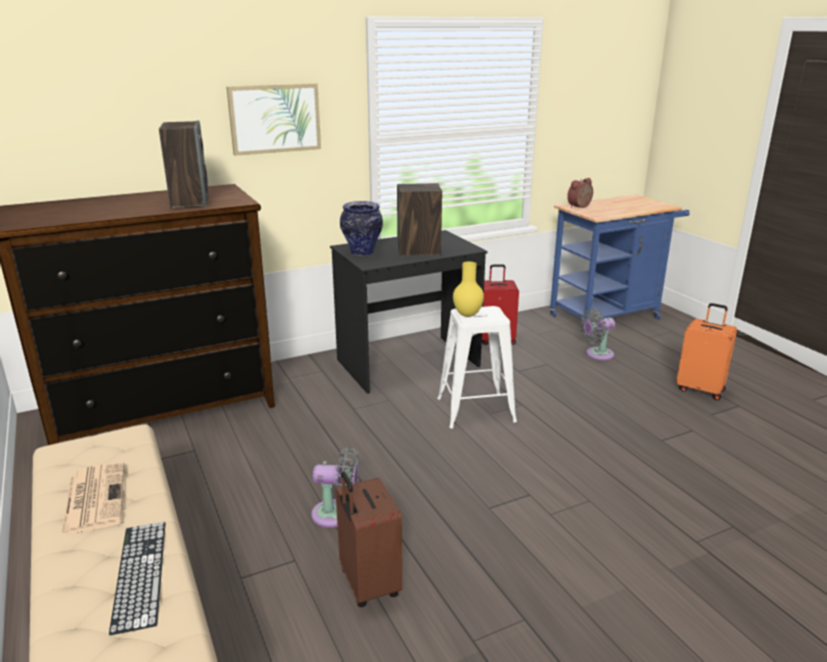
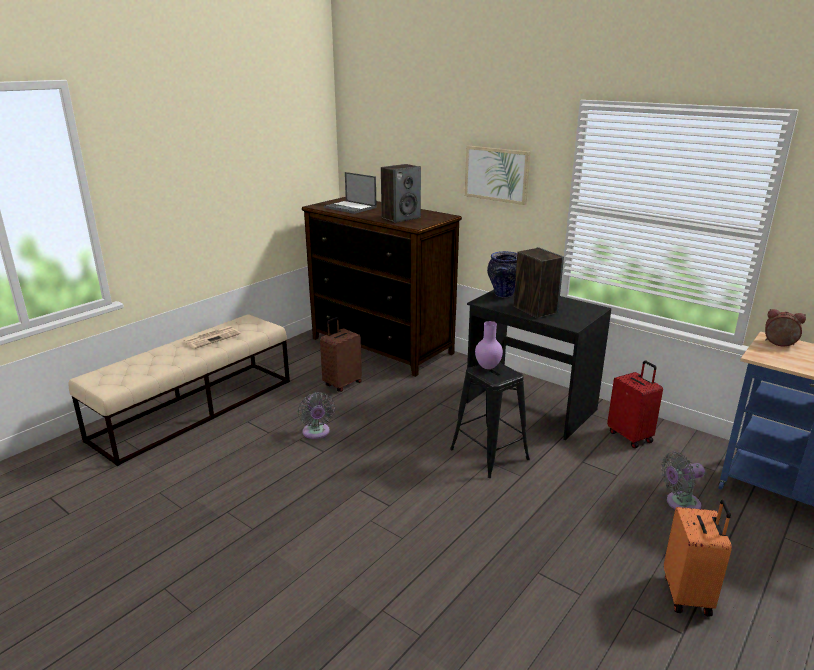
camera: 65 degrees right, 0 degrees up
keyboard [109,522,166,635] -> none
brown suitcase [335,471,402,607] -> brown suitcase moved to [320,317,362,392]
white stool [437,306,517,428] -> black stool [450,362,530,478]
yellow vase [453,262,484,317] -> purple vase [475,321,503,369]
grey fan [580,308,615,360] -> grey fan turned 60 degrees counterclockwise [661,452,705,509]
none -> laptop [324,172,377,214]

